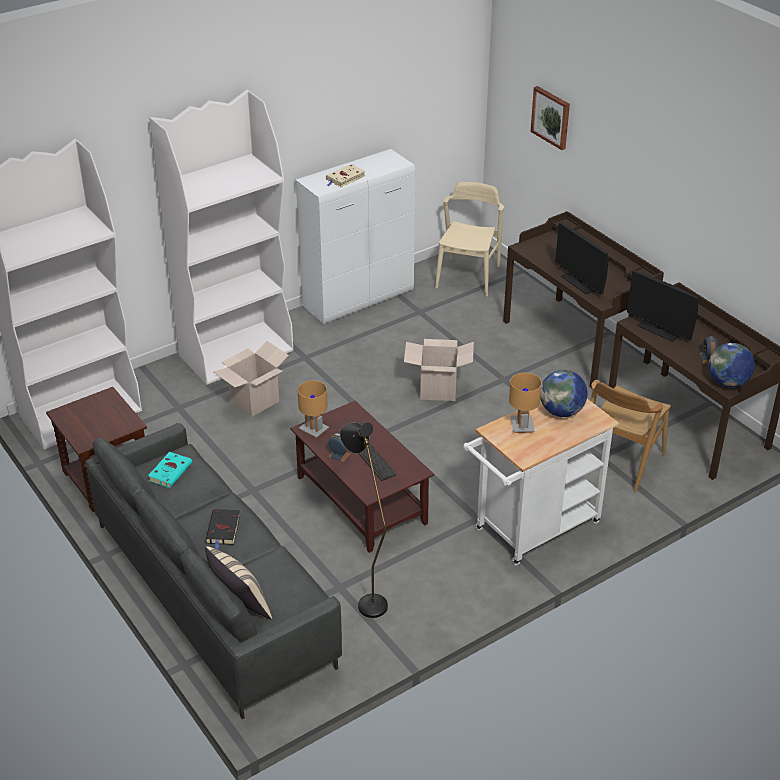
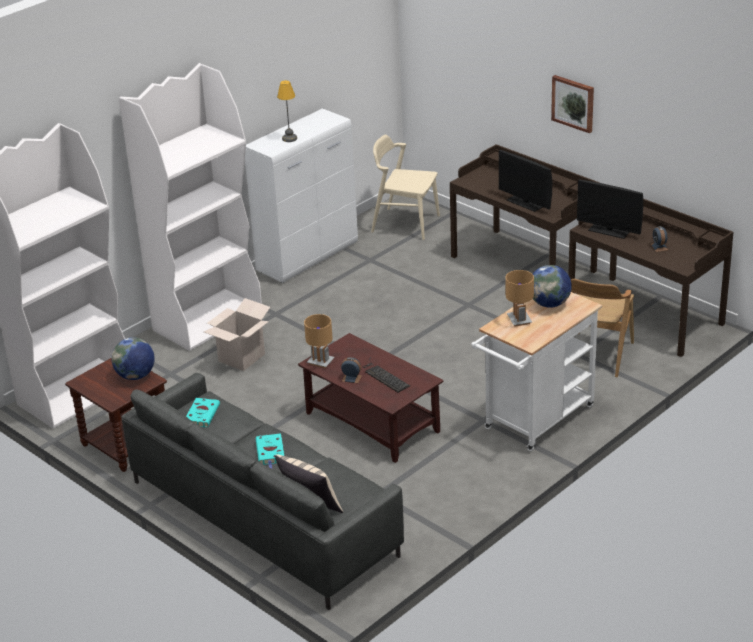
camera: 10 degrees left, 5 degrees down
black book [205,509,240,550] -> turquoise book [256,433,284,469]
beige book [326,164,365,187] -> table lamp [277,80,297,142]
black floor lamp [340,422,388,618] -> none
cardboard box [404,339,474,401] -> none
beige chair [435,182,504,297] -> beige chair turned 75 degrees counterclockwise [371,135,440,240]
picture [531,86,570,150] -> picture moved to [551,75,594,133]
globe [709,343,755,387] -> globe moved to [111,337,155,380]

